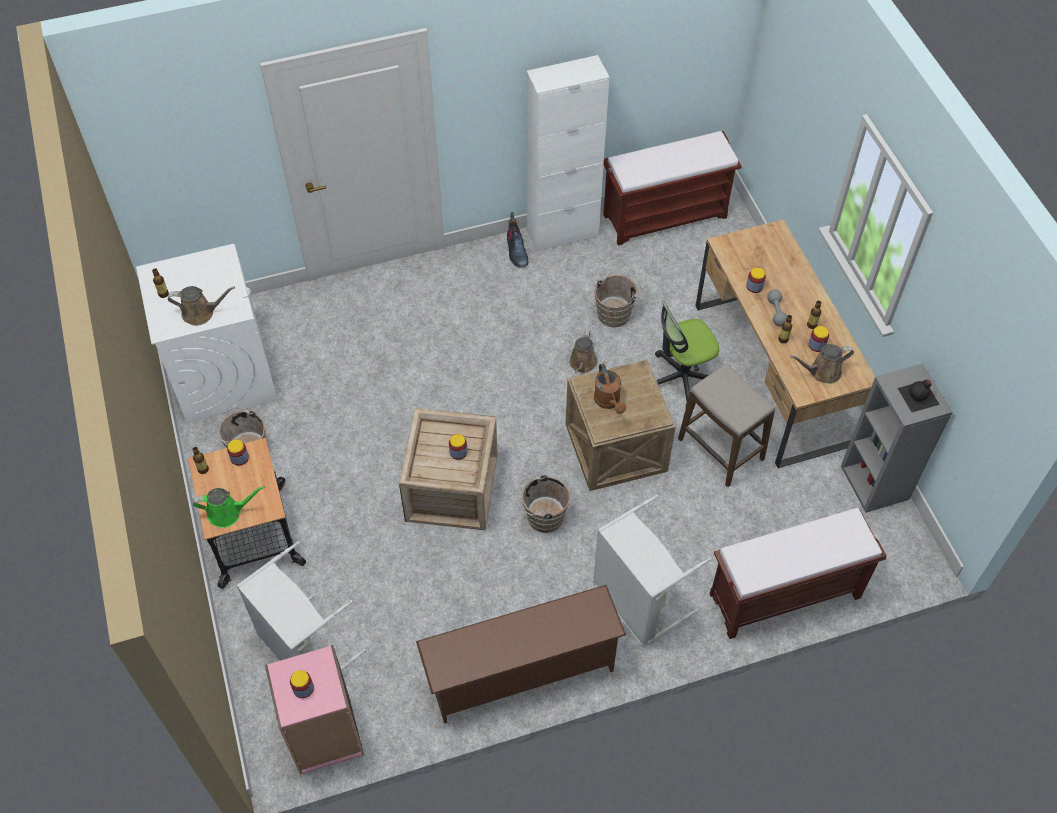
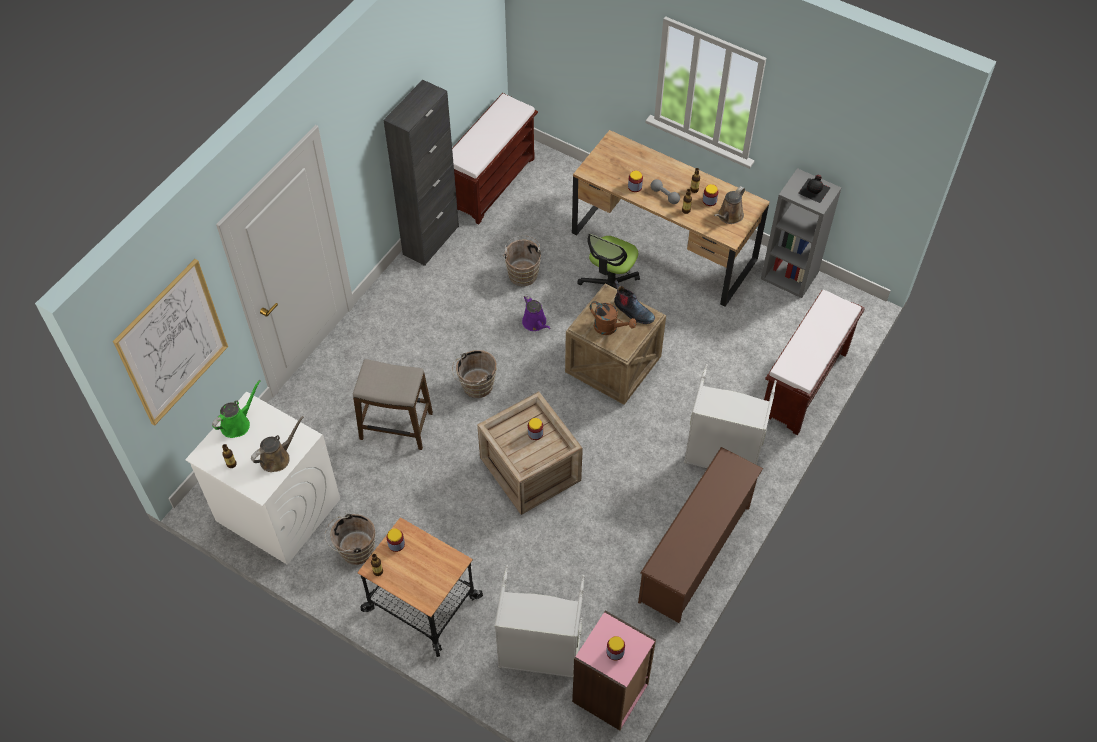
camera: 40 degrees left, 0 degrees up
green watering can [193,486,265,528] -> green watering can moved to [212,380,261,438]
boot [507,212,528,267] -> boot moved to [614,280,655,324]
brown bucket [515,473,571,533] -> brown bucket moved to [452,350,496,398]
white cabinet [527,55,609,252] -> black cabinet [384,80,459,266]
brown watering can [569,330,597,373] -> purple watering can [522,294,551,331]
stool [678,364,775,487] -> stool moved to [353,359,433,450]
none -> picture [113,259,228,426]

